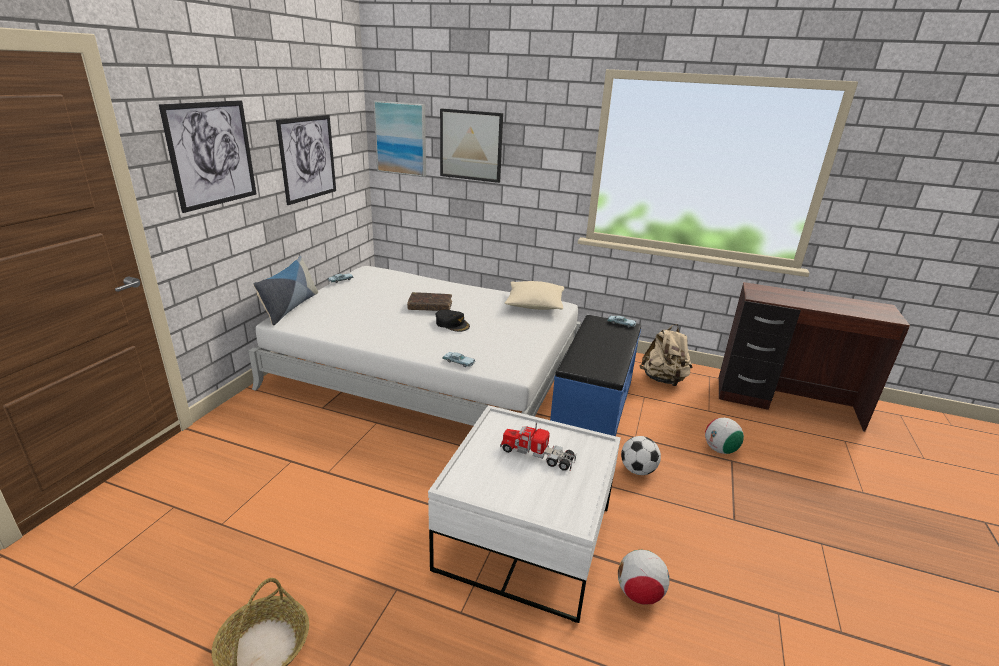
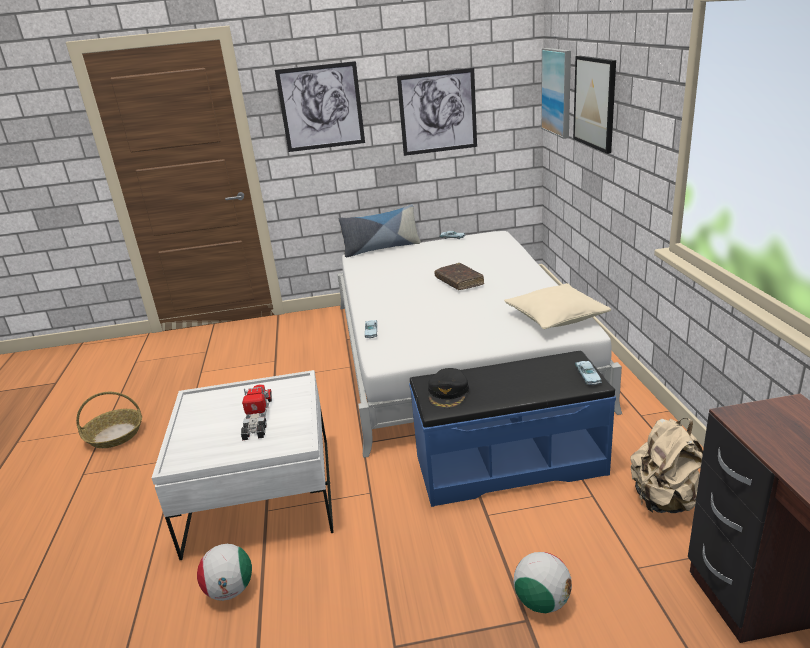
camera: 65 degrees right, 0 degrees up
black cap [435,309,470,332] -> black cap moved to [428,368,469,409]
football [621,436,661,475] -> none

